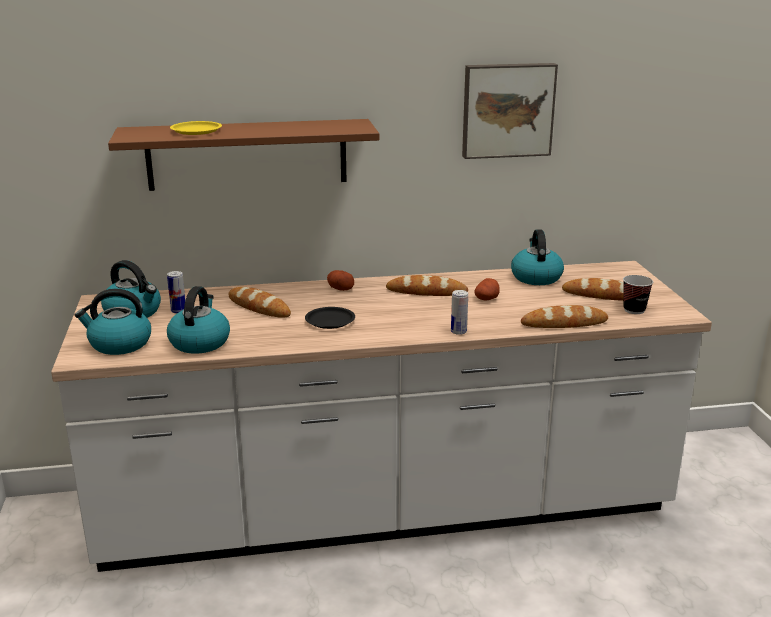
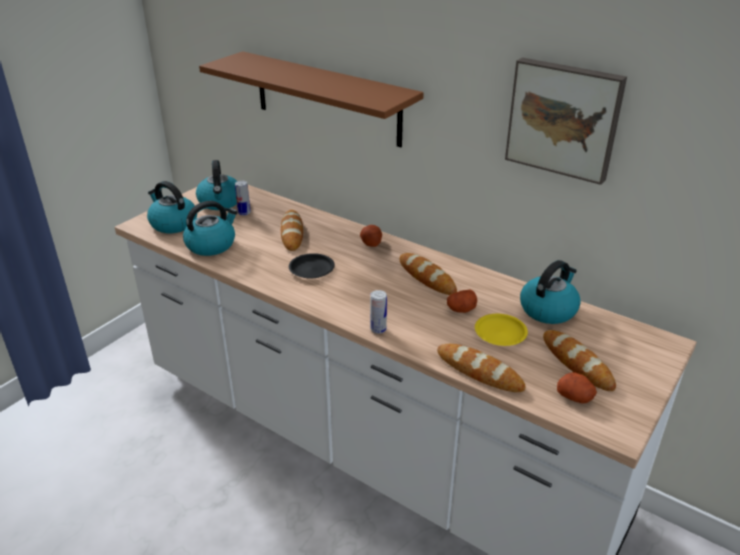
camera: 45 degrees right, 10 degrees up
yellow plate [170,121,222,135] -> yellow plate moved to [475,314,528,346]
cup [623,275,653,314] -> potato [557,372,597,403]

